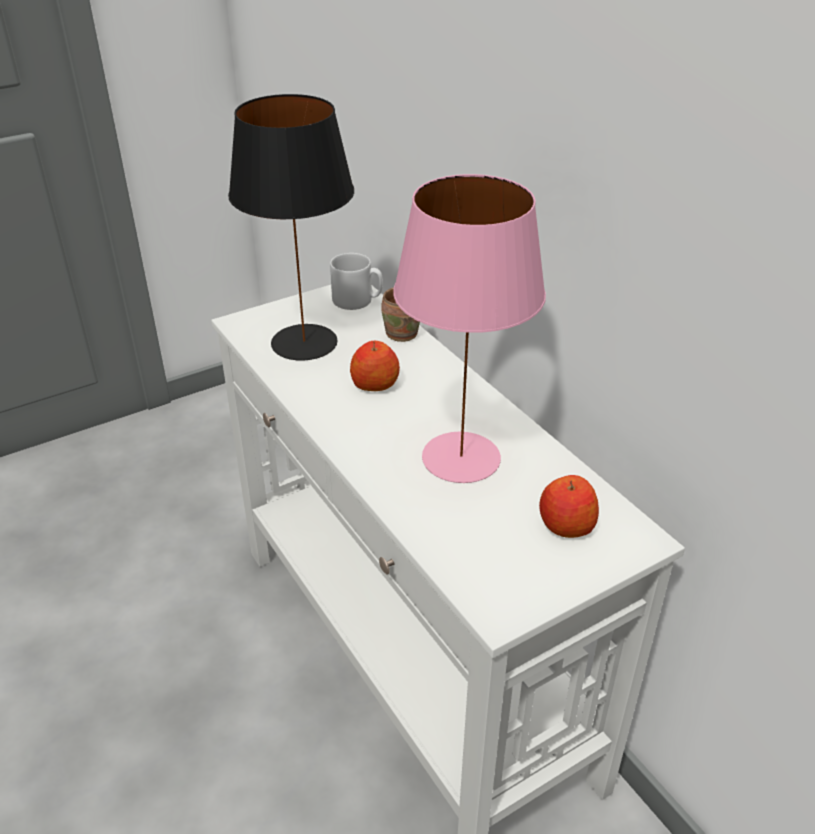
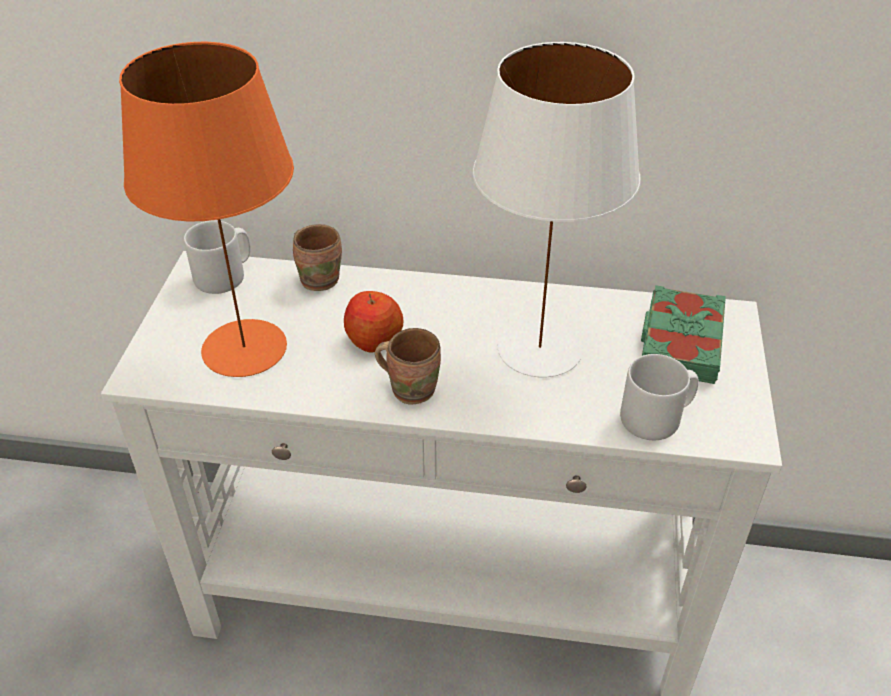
camera: 50 degrees left, 5 degrees up
black table lamp [228,94,354,361] -> orange table lamp [119,42,294,377]
pink table lamp [393,174,546,483] -> white table lamp [473,42,640,377]
apple [539,475,599,538] -> green book [641,285,726,384]
none -> brown mug [375,328,441,405]
none -> grey mug [620,354,699,441]

